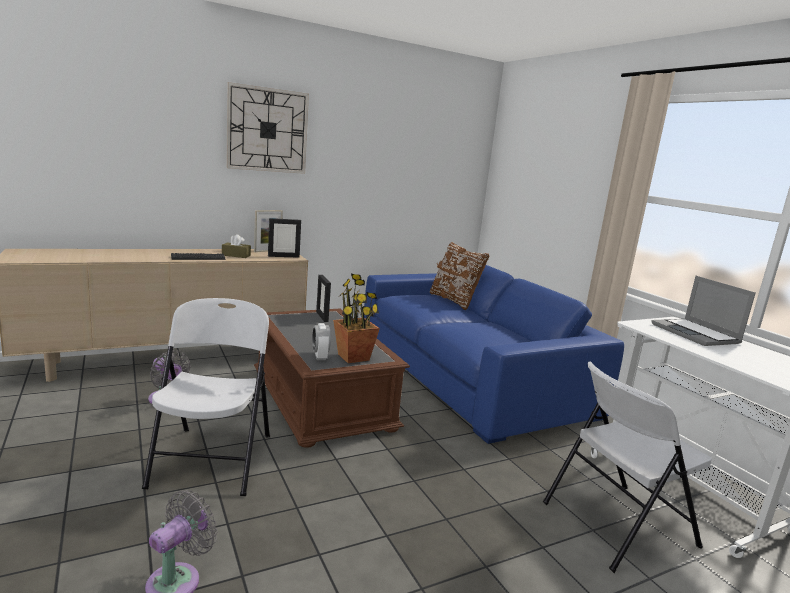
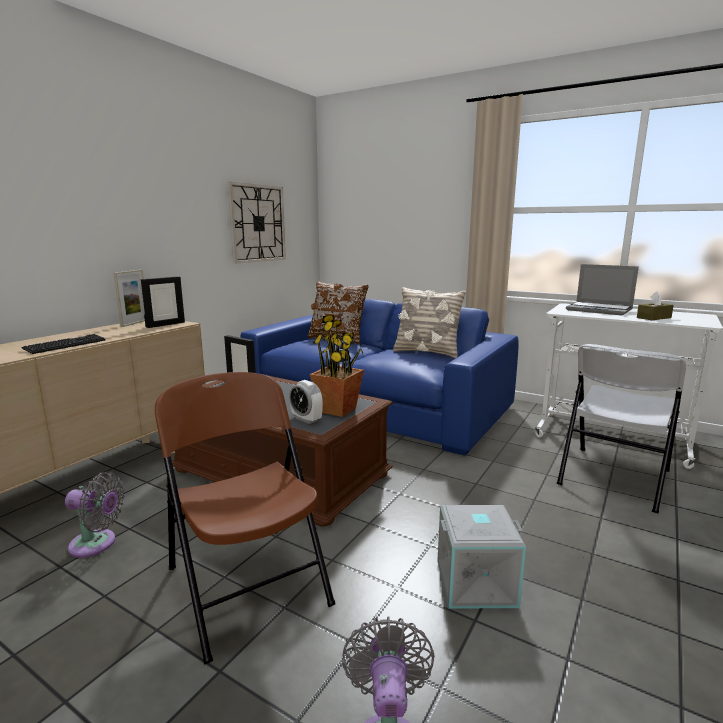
camera: 30 degrees left, 0 degrees up
white chair [142,298,270,496] -> brown chair [155,372,335,665]
brown tissue box [222,234,251,258] -> brown tissue box moved to [637,292,674,320]
wall clock [226,82,309,174] -> wall clock moved to [228,182,286,264]
none -> beige pillow [393,287,466,358]
none -> grey storage box [437,505,526,609]

